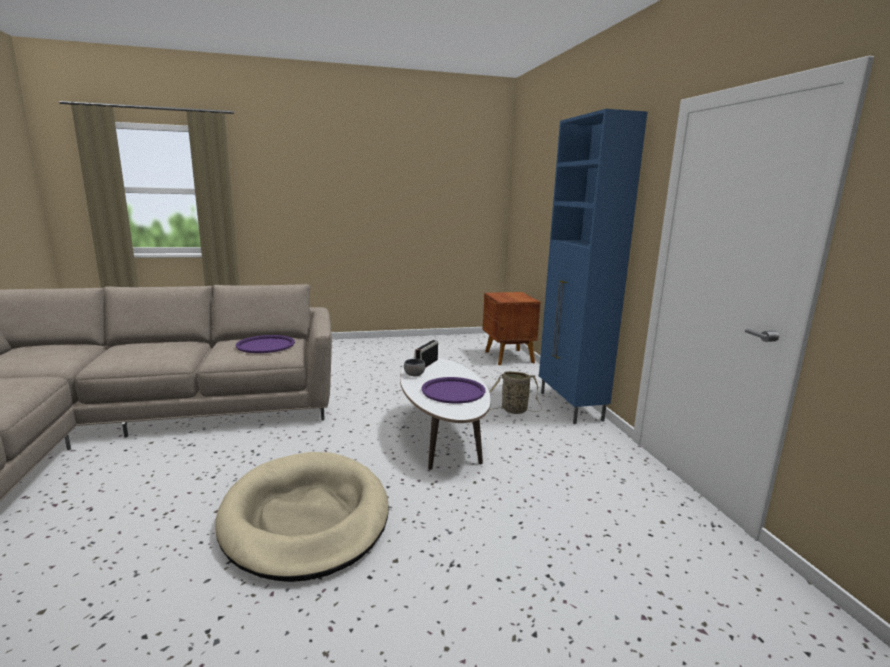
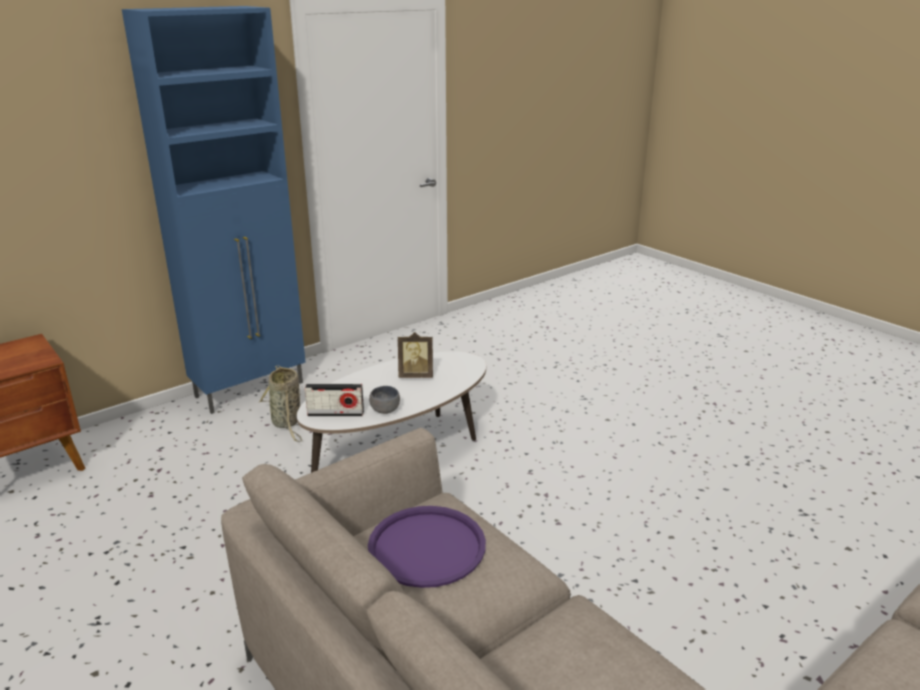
camera: 115 degrees left, 10 degrees up
beige dog bed [215,452,389,582] -> none
purple tray [421,377,485,403] -> picture frame [398,332,433,378]

